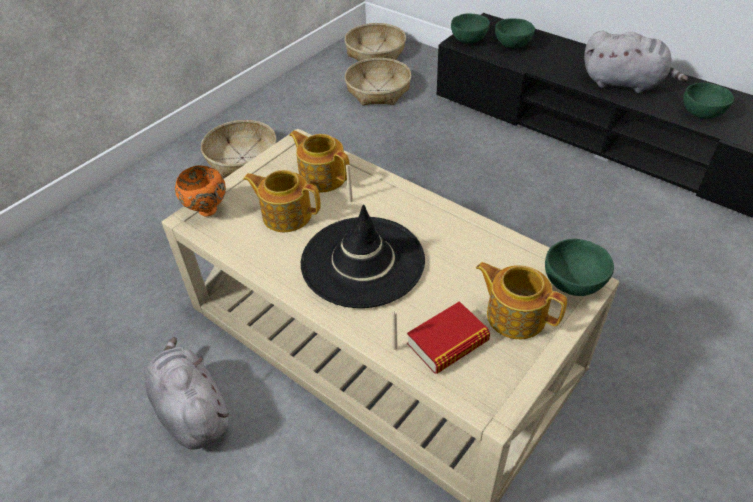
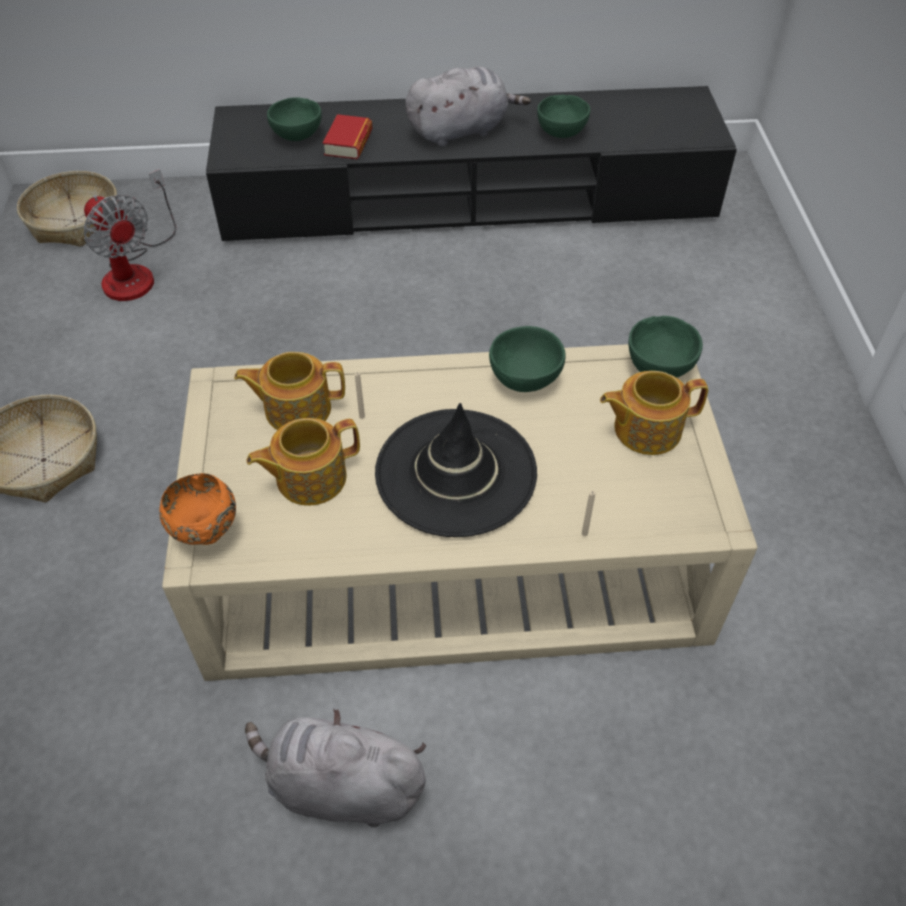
camera: 45 degrees left, 5 degrees up
basket [345,58,411,106] -> fan [84,169,176,301]
book [407,301,490,374] -> book moved to [323,114,372,159]
green bowl [451,14,490,44] -> green bowl moved to [489,326,566,392]

